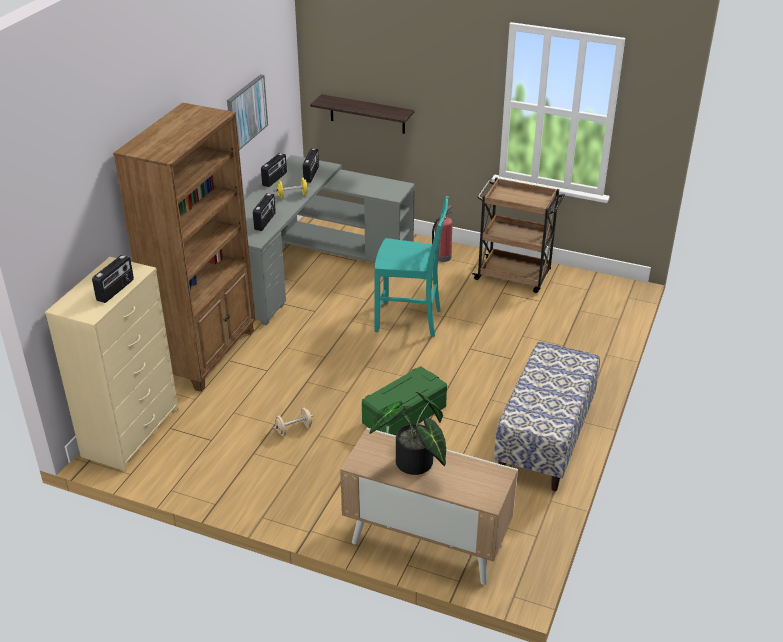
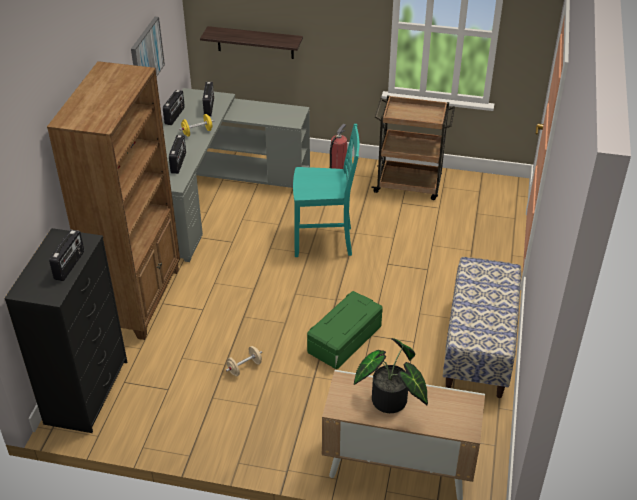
camera: 10 degrees left, 5 degrees up
beige dresser [45,257,179,471] -> black dresser [4,228,127,433]

